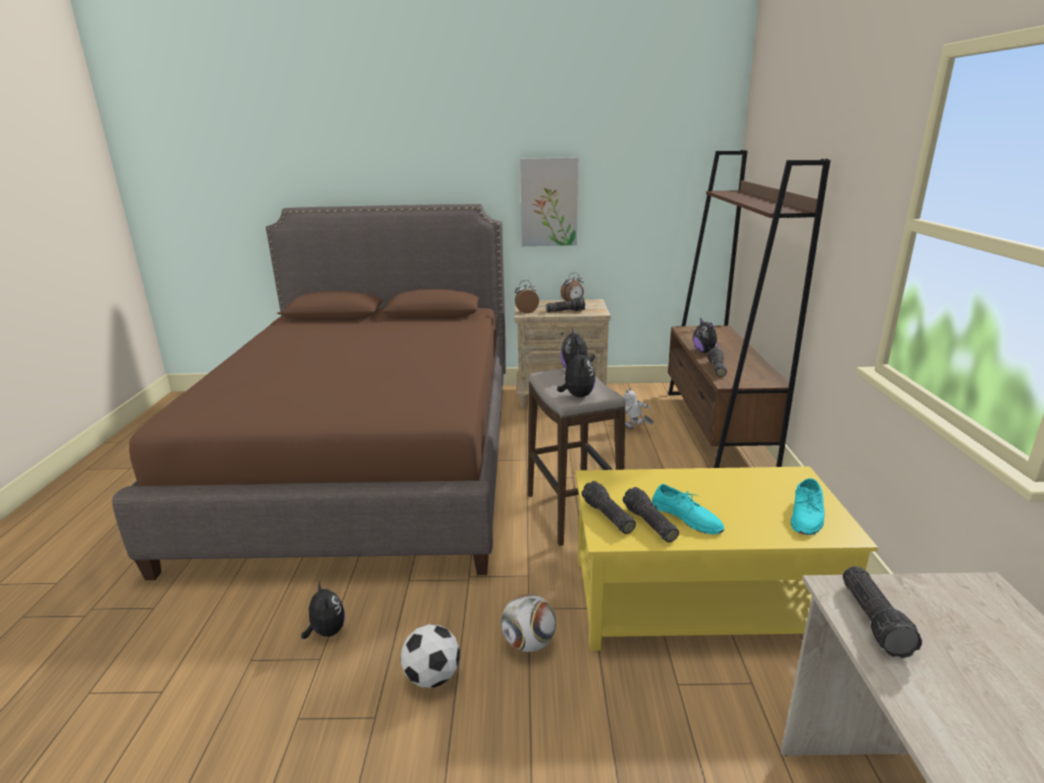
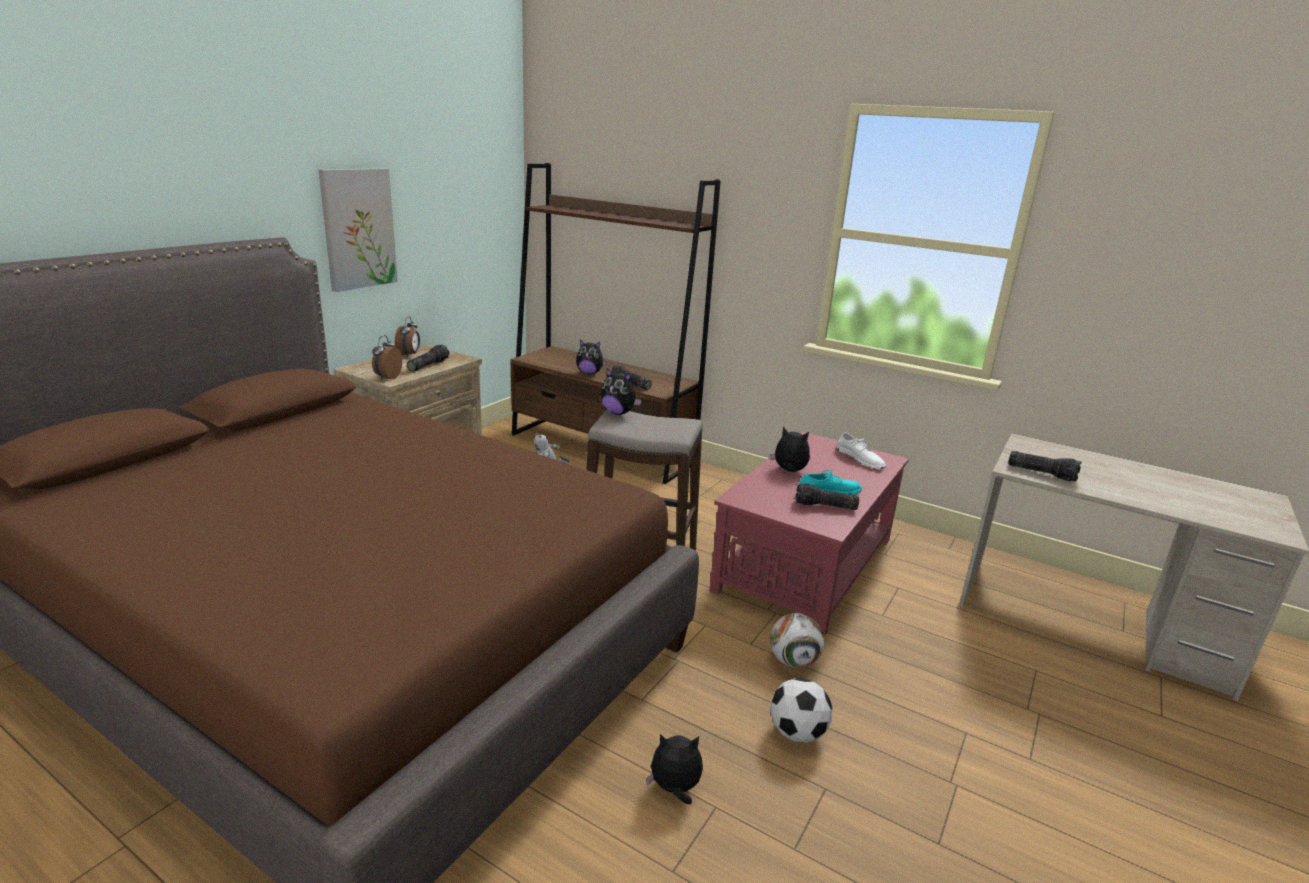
camera: 60 degrees left, 0 degrees up
plush toy [557,348,595,398] -> plush toy moved to [770,427,810,472]
yellow coffee table [576,466,878,651] -> red coffee table [710,431,909,636]
flashlight [582,481,636,534] -> none
turquoise shoe [791,478,825,535] -> white shoe [836,433,886,469]

